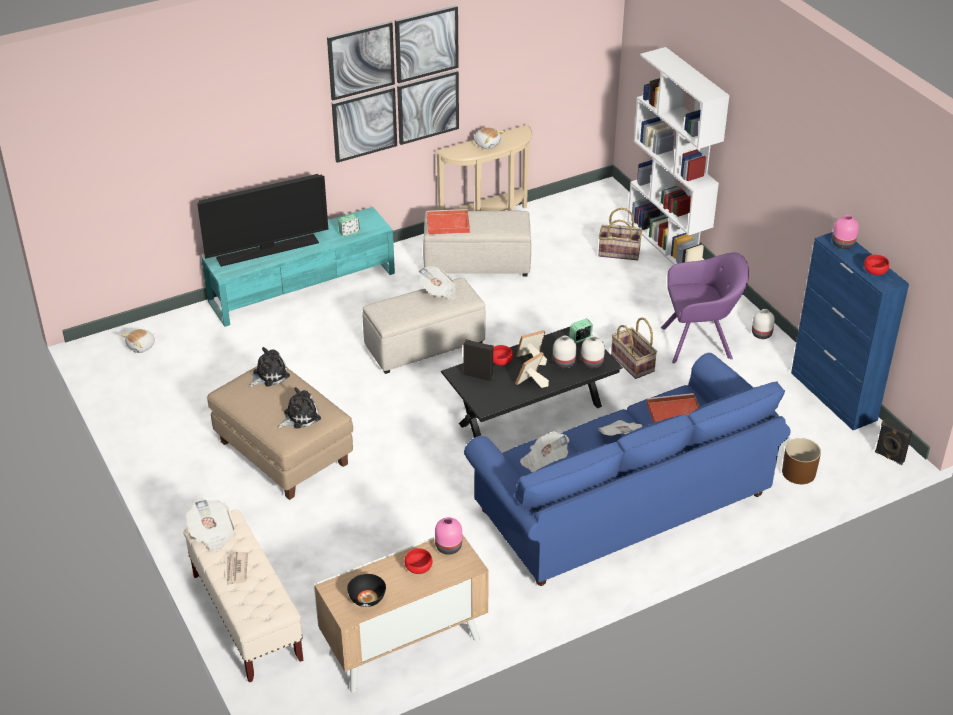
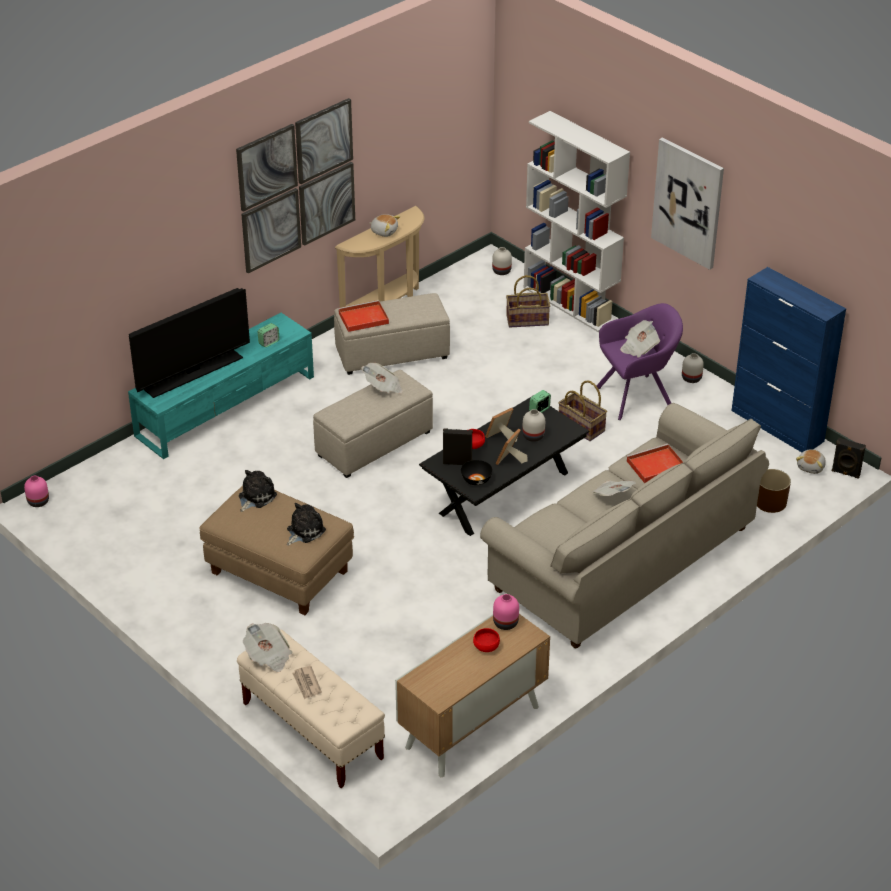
camera: 15 degrees left, 0 degrees up
plush toy [121,329,155,353] -> plush toy moved to [796,449,826,474]
black bowl [347,574,386,607] -> black bowl moved to [461,460,492,485]
blue sofa [464,353,791,586] -> beige sofa [480,403,769,648]
newspaper [520,431,570,472] -> newspaper moved to [620,320,660,357]
white vase [581,336,605,369] -> white vase moved to [492,247,512,275]
pink vase [832,215,859,249] -> pink vase moved to [24,476,49,507]
red bowl [864,255,889,275] -> none
none -> picture [651,137,724,270]

